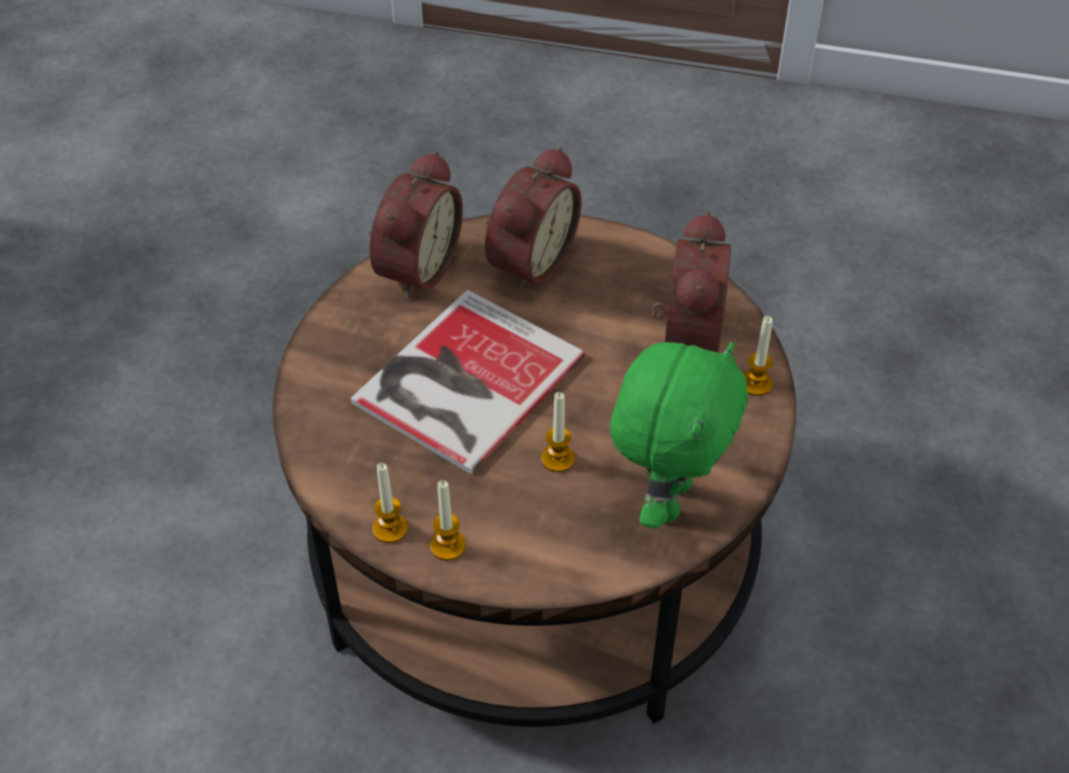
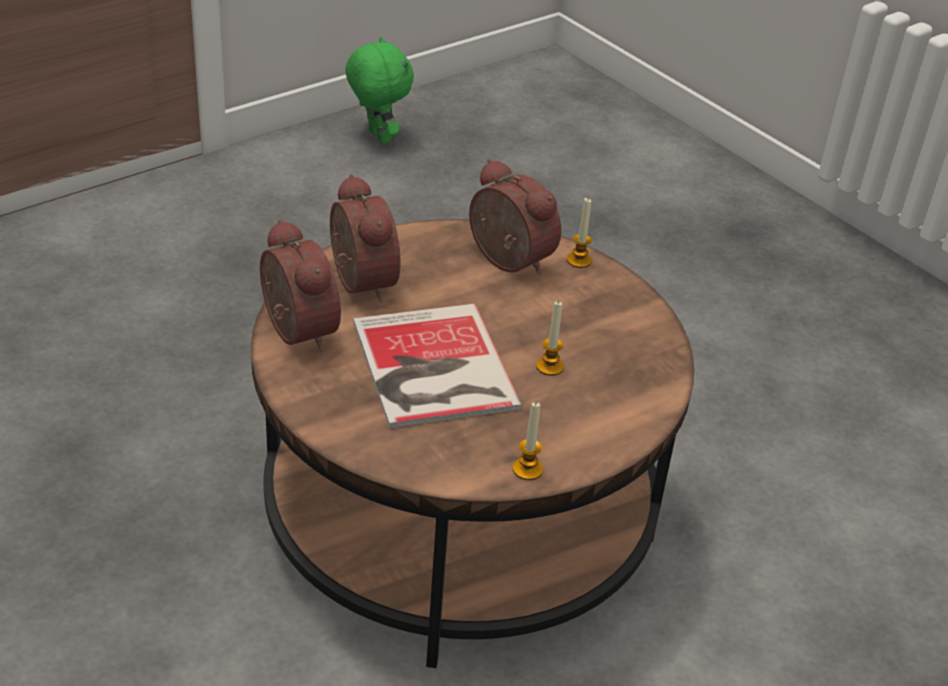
camera: 55 degrees left, 10 degrees down
candle [430,480,466,560] -> none
green plush toy [610,342,748,529] -> green plush toy moved to [345,37,414,144]

